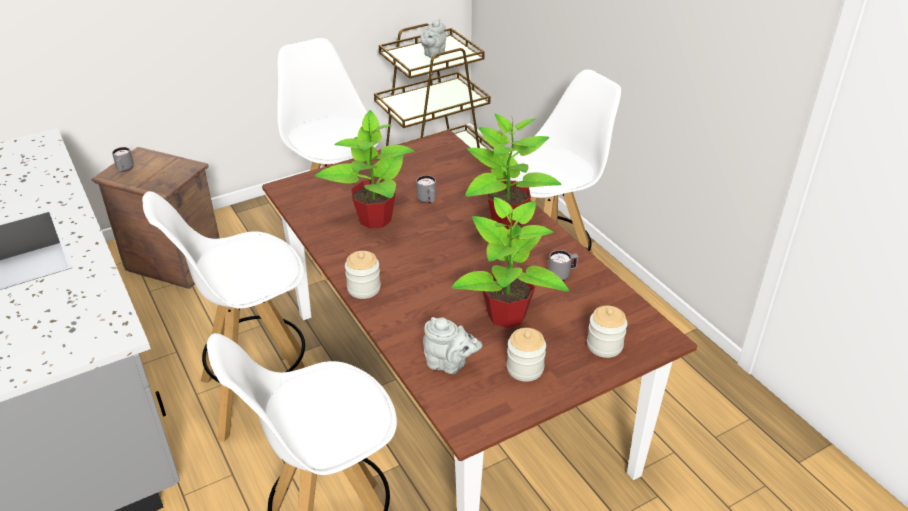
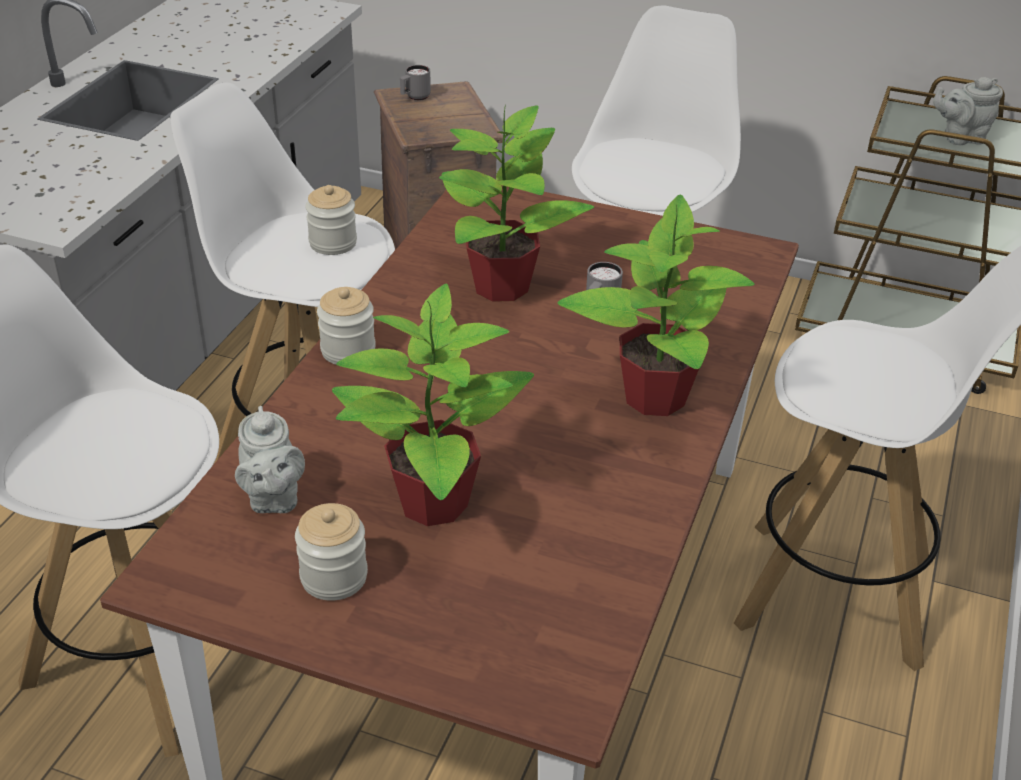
camera: 50 degrees right, 0 degrees up
grey mug [548,250,578,281] -> none
jar [587,305,627,358] -> jar moved to [305,185,357,255]

